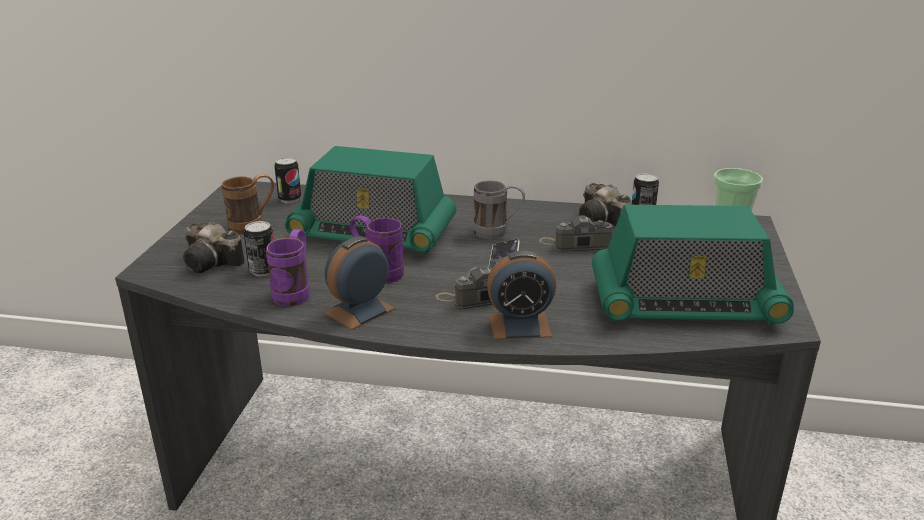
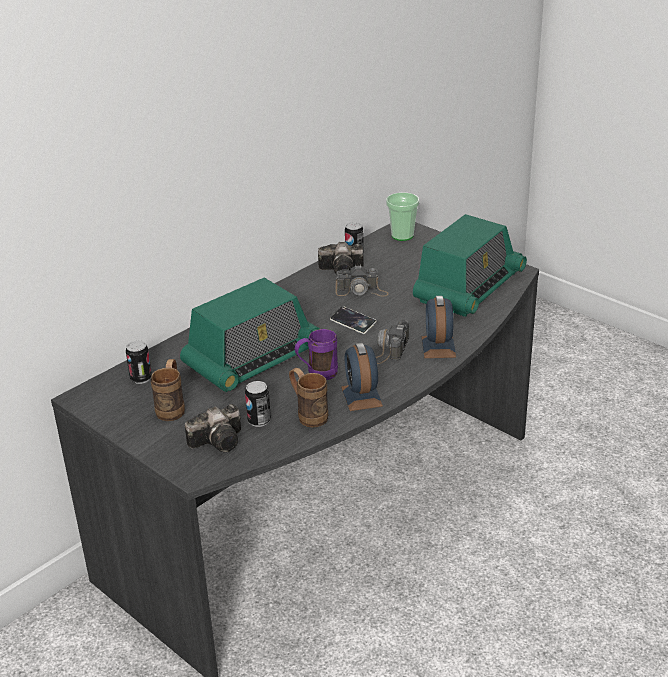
camera: 55 degrees left, 5 degrees up
purple mug [266,229,310,307] -> brown mug [289,368,328,428]
grey mug [473,181,525,239] -> none
alarm clock [487,250,556,340] -> alarm clock turned 150 degrees clockwise [422,296,456,358]
camera [539,215,613,252] -> camera turned 120 degrees counterclockwise [335,265,389,297]

